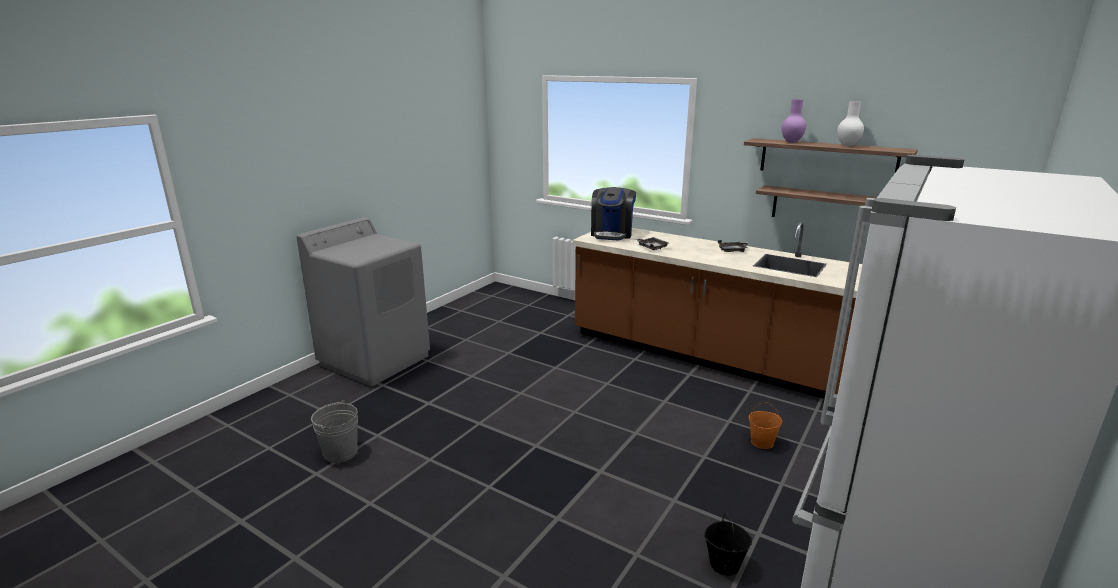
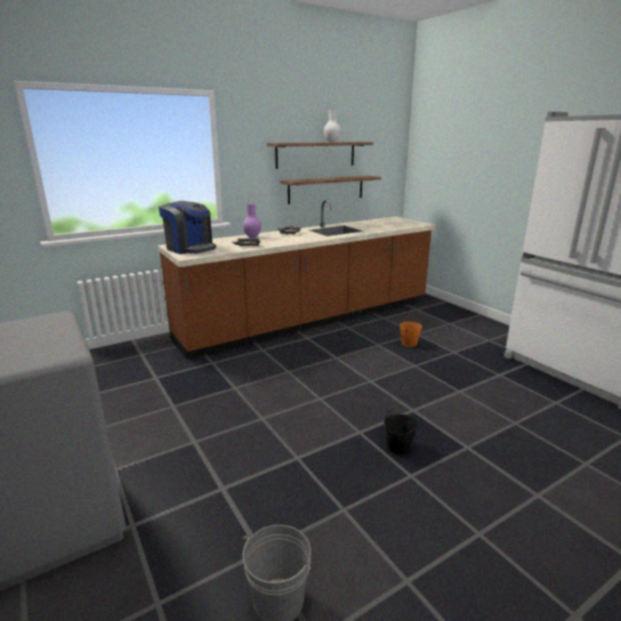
camera: 65 degrees left, 0 degrees up
black bucket [704,513,752,576] -> black bucket moved to [384,406,418,455]
purple vase [782,100,806,143] -> purple vase moved to [243,204,261,238]

